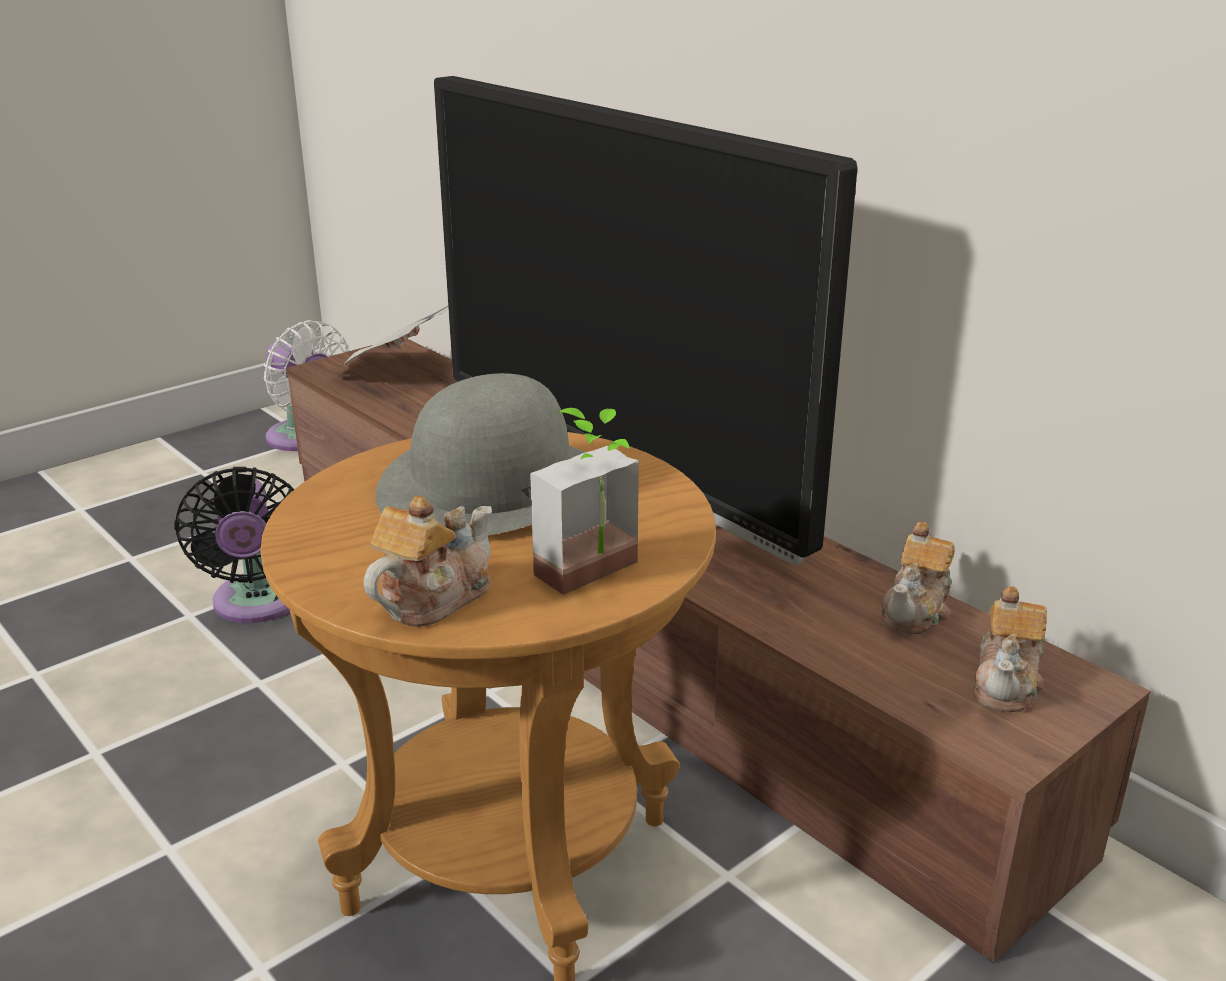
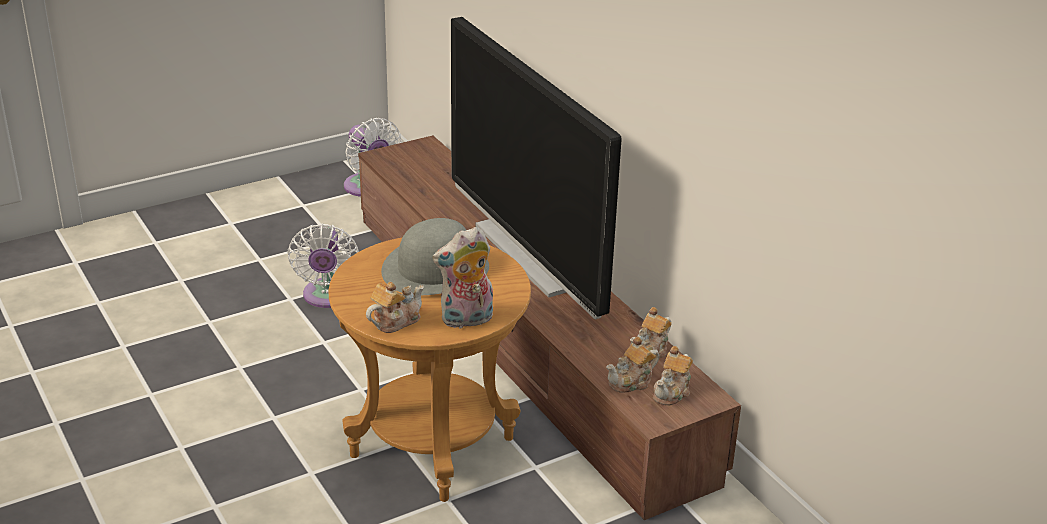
camera: 10 degrees right, 5 degrees up
black fan [174,467,294,623] -> white fan [287,223,359,308]
newspaper [330,306,448,372] -> none
potted plant [530,408,639,595] -> plush toy [432,227,493,328]
none -> teapot [606,337,660,393]

